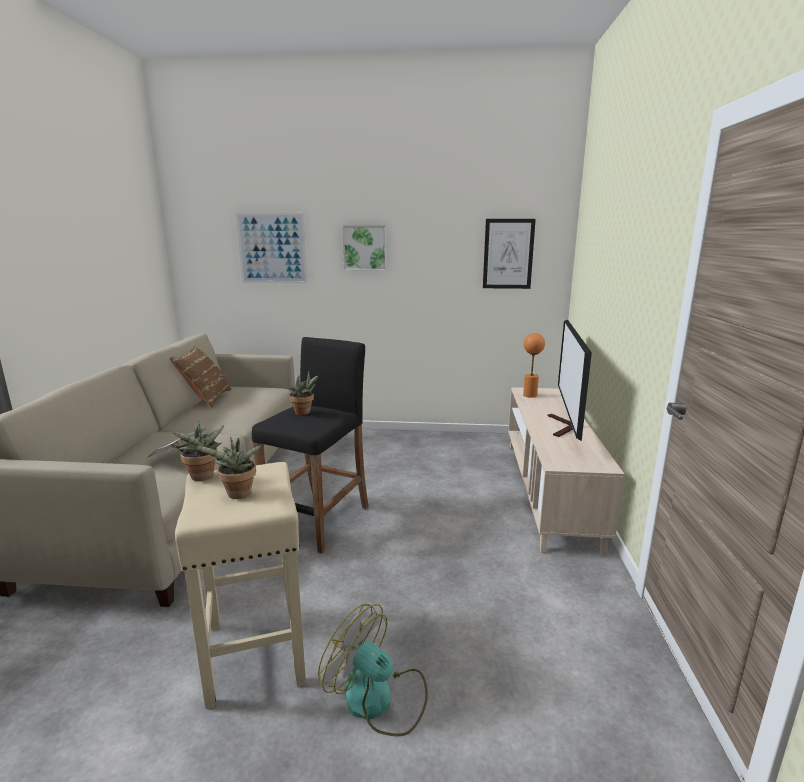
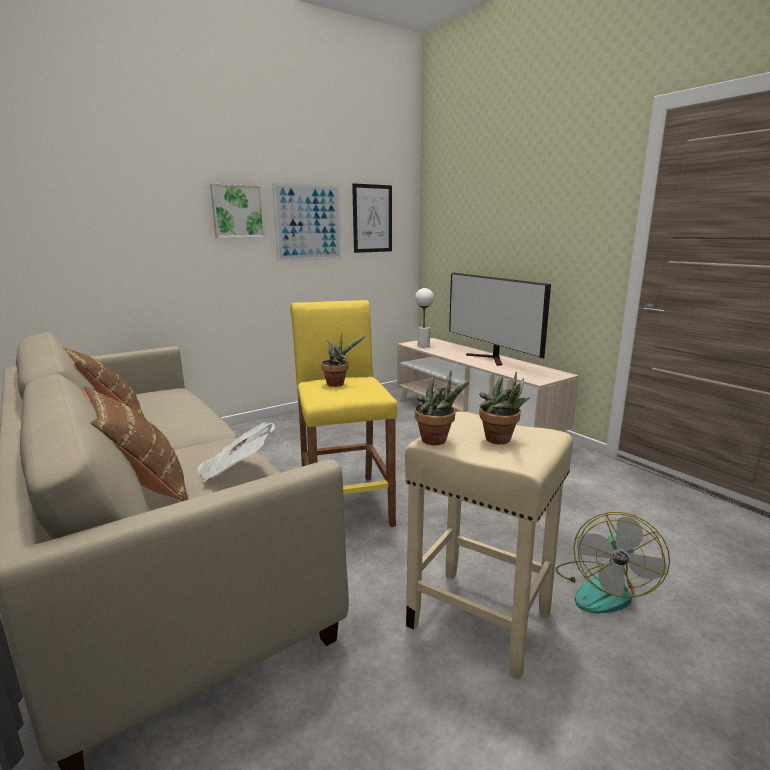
camera: 40 degrees left, 0 degrees up
picture [236,213,308,283] -> picture moved to [272,182,342,262]
black stool [252,337,369,553] -> yellow stool [290,300,397,527]
fan [318,603,428,737] -> fan turned 60 degrees counterclockwise [555,512,670,613]
orange table lamp [523,333,545,398] -> white table lamp [415,288,434,347]
none -> brown pillow [82,386,189,501]

